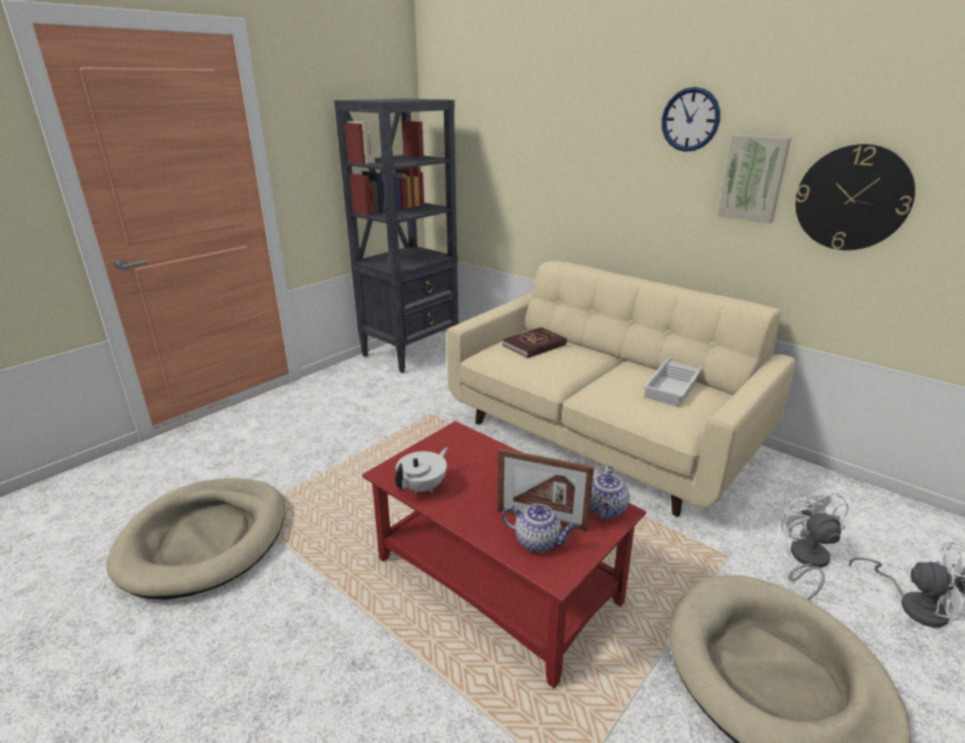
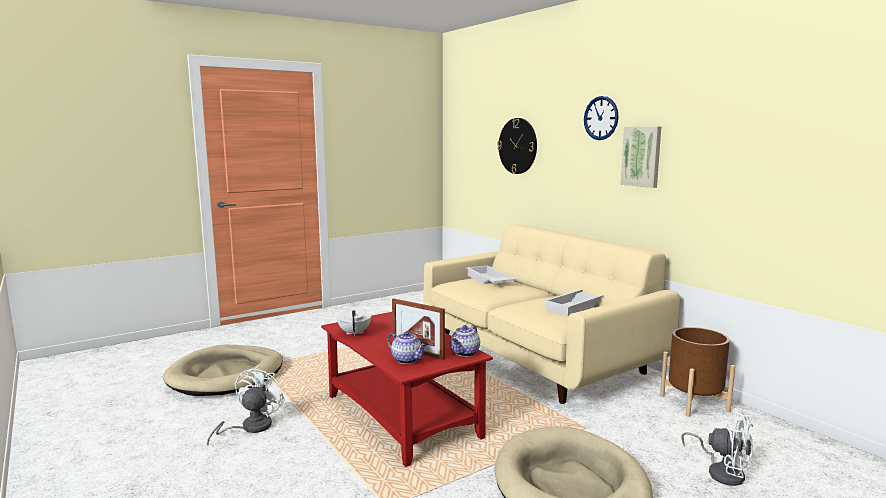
camera: 15 degrees right, 15 degrees down
black bookcase [334,99,459,373] -> none
white teapot [395,448,448,493] -> white teapot turned 60 degrees counterclockwise [337,309,371,336]
red book [503,327,567,358] -> white tray [467,265,516,284]
white fan [781,486,849,600] -> white fan moved to [207,366,285,445]
wall clock [795,144,915,250] -> wall clock moved to [497,118,537,174]
none -> brown planter [660,327,735,417]

